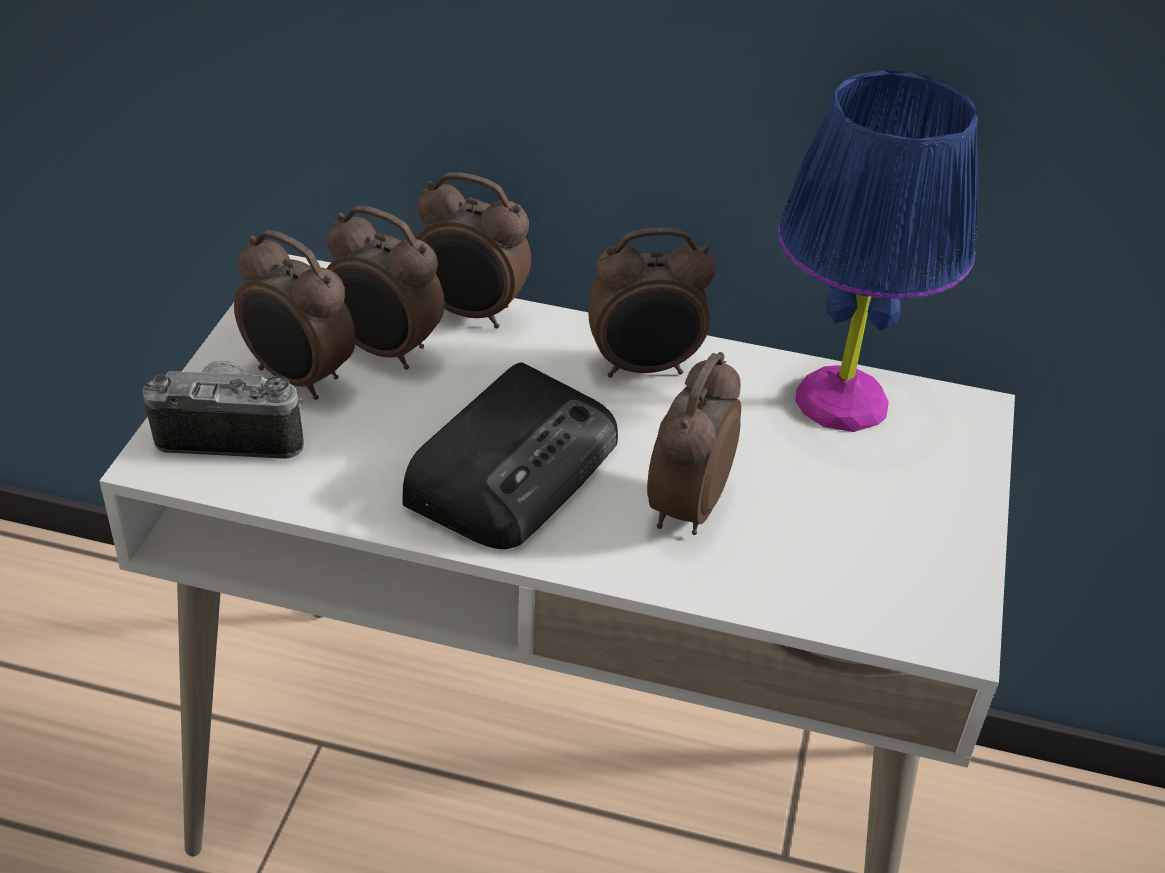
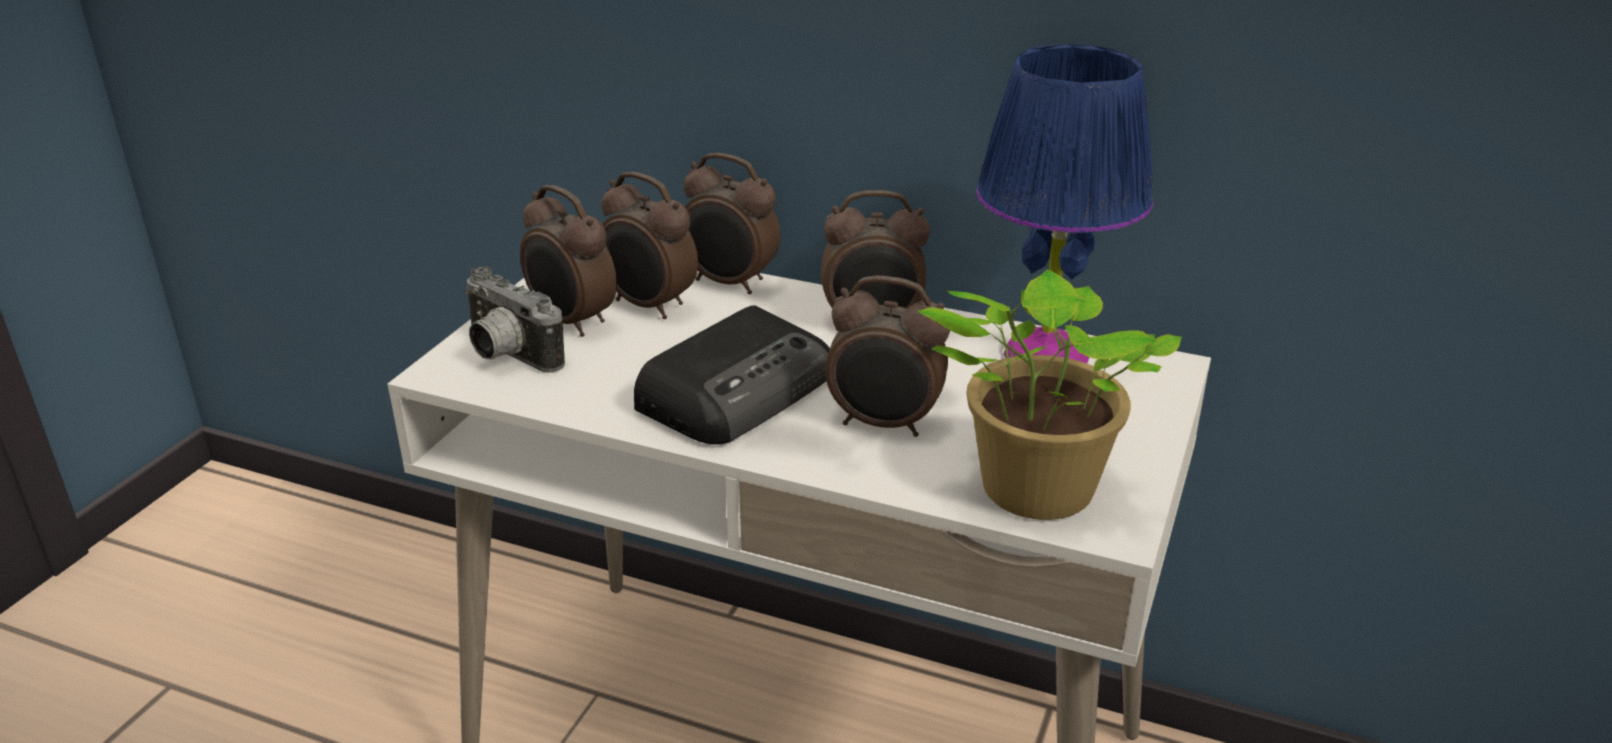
camera: 10 degrees right, 10 degrees down
camera [143,361,304,459] -> camera turned 150 degrees counterclockwise [464,266,565,373]
alarm clock [647,352,741,535] -> alarm clock turned 105 degrees counterclockwise [825,276,950,437]
none -> potted plant [917,270,1182,520]

